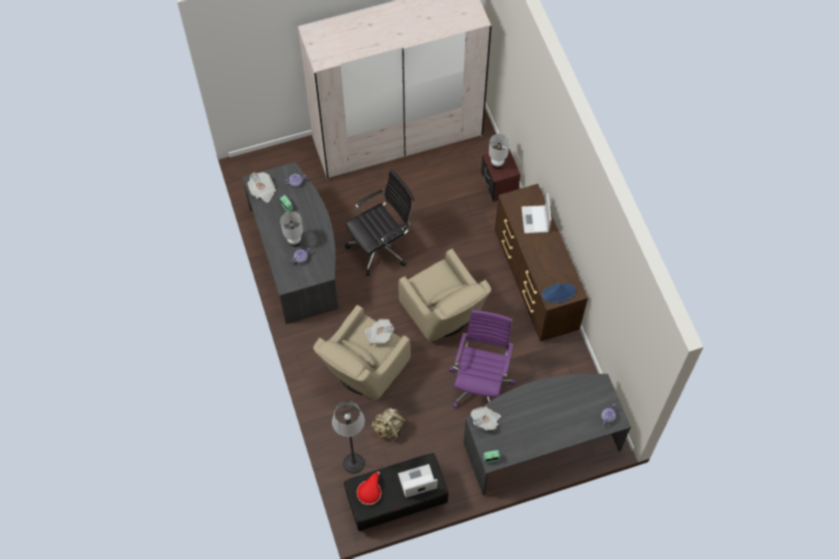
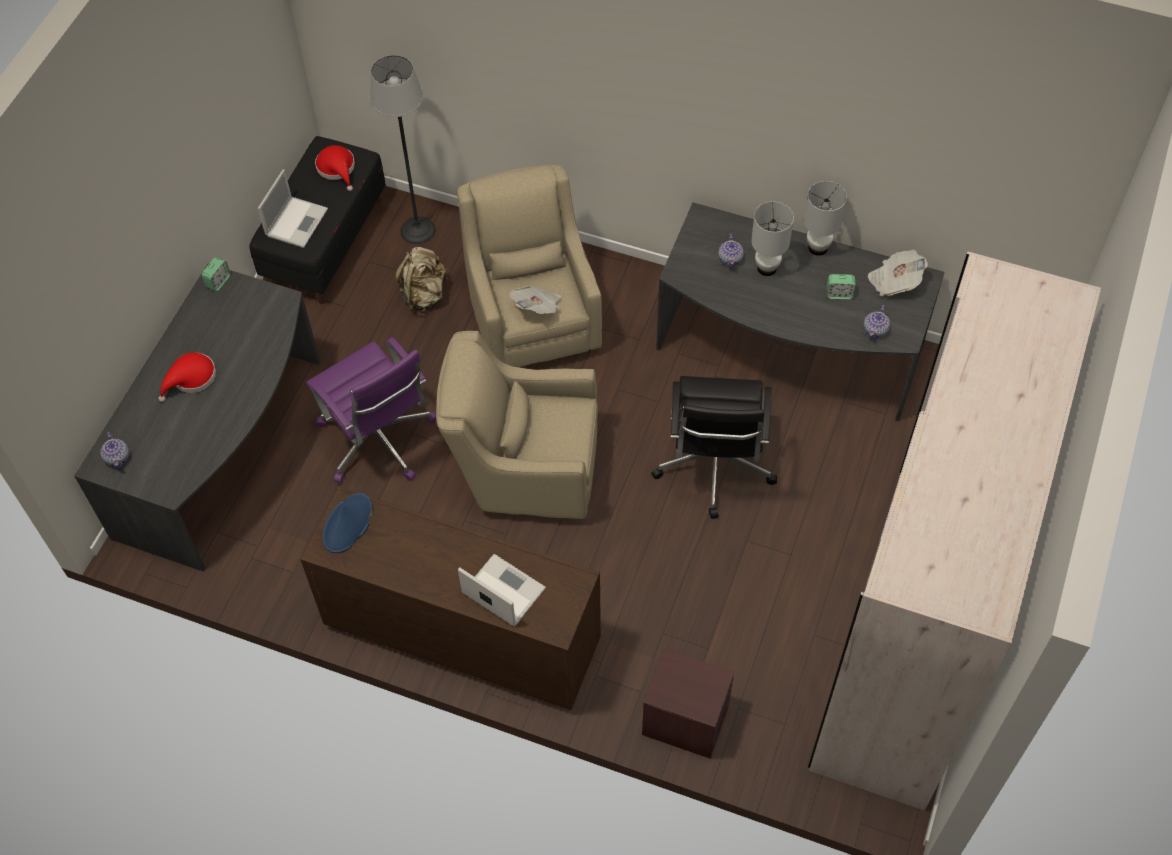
camera: 130 degrees right, 5 degrees down
newspaper [471,406,501,430] -> none
white table lamp [489,134,510,169] -> white table lamp moved to [804,181,847,256]
none -> red hat [159,353,216,402]

